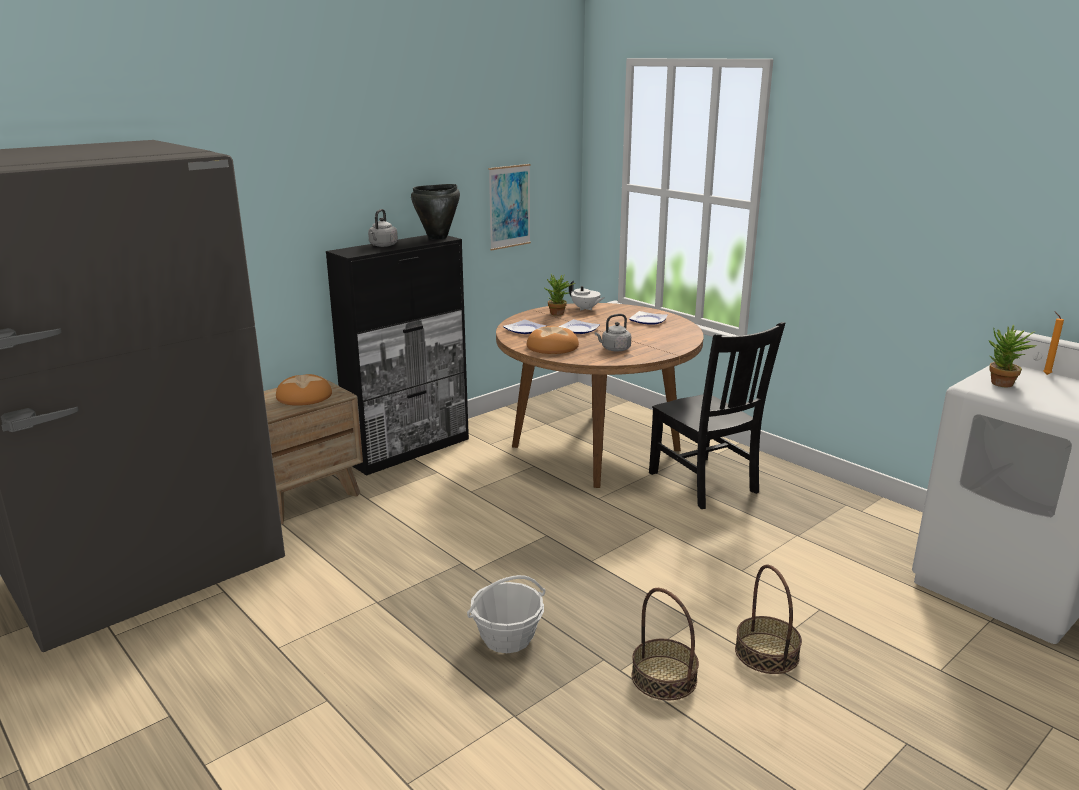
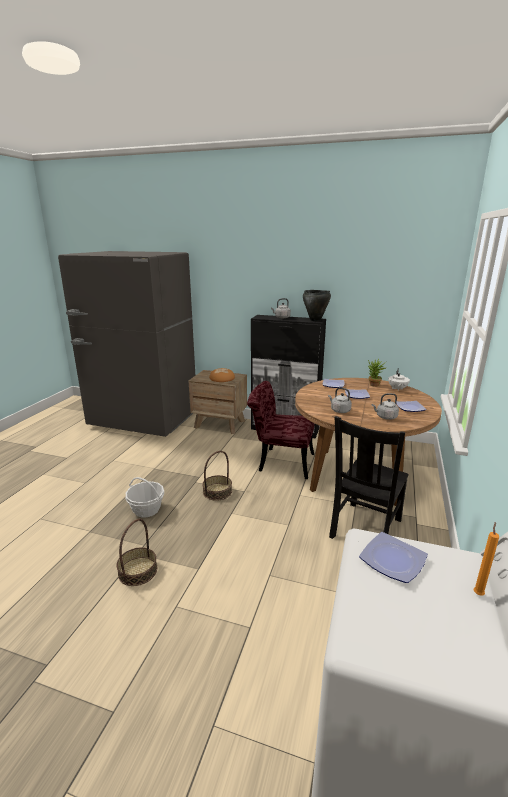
camera: 60 degrees right, 0 degrees up
picture [488,164,531,251] -> none
bread [527,326,579,354] -> none
basket [735,565,802,674] -> basket moved to [202,451,232,501]
potted plant [989,324,1037,387] -> plate [359,532,428,583]
none -> red chair [247,381,314,479]
none -> grey kettle [372,393,399,420]

